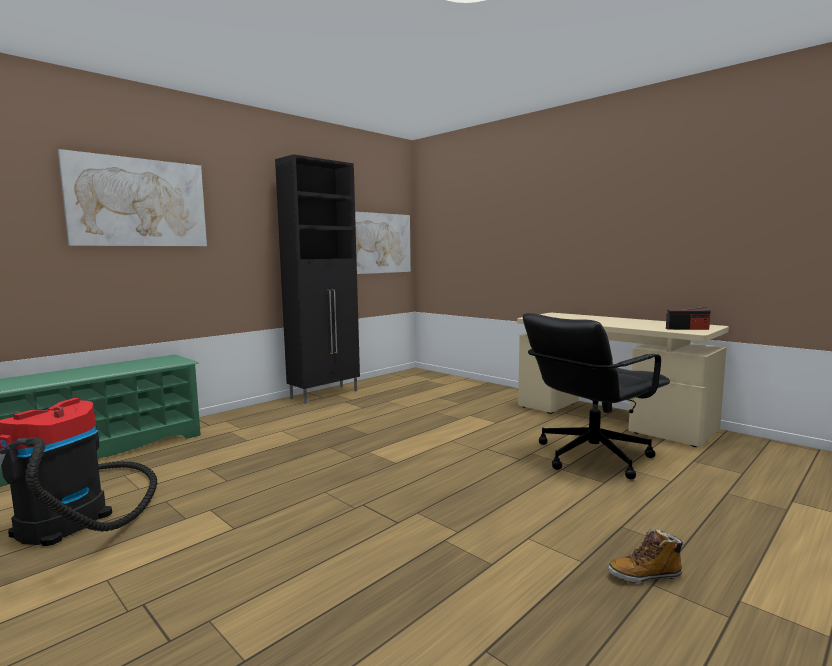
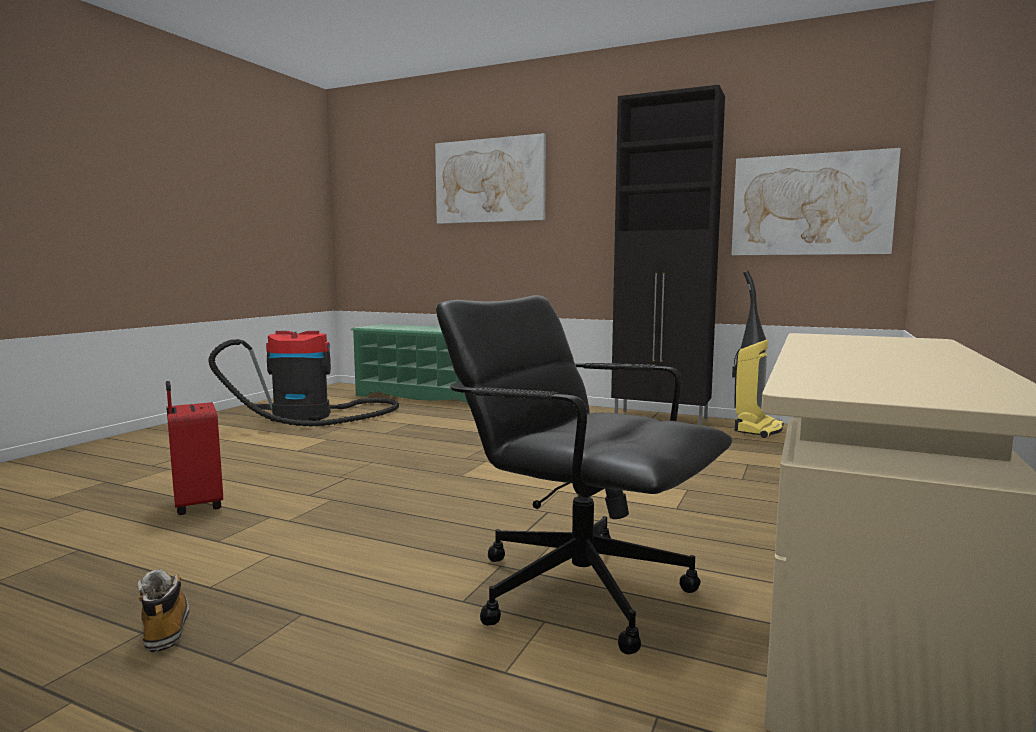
camera: 70 degrees right, 0 degrees up
radio [666,307,710,330] -> none
none -> red suitcase [166,381,223,515]
none -> vacuum cleaner [732,271,784,438]

